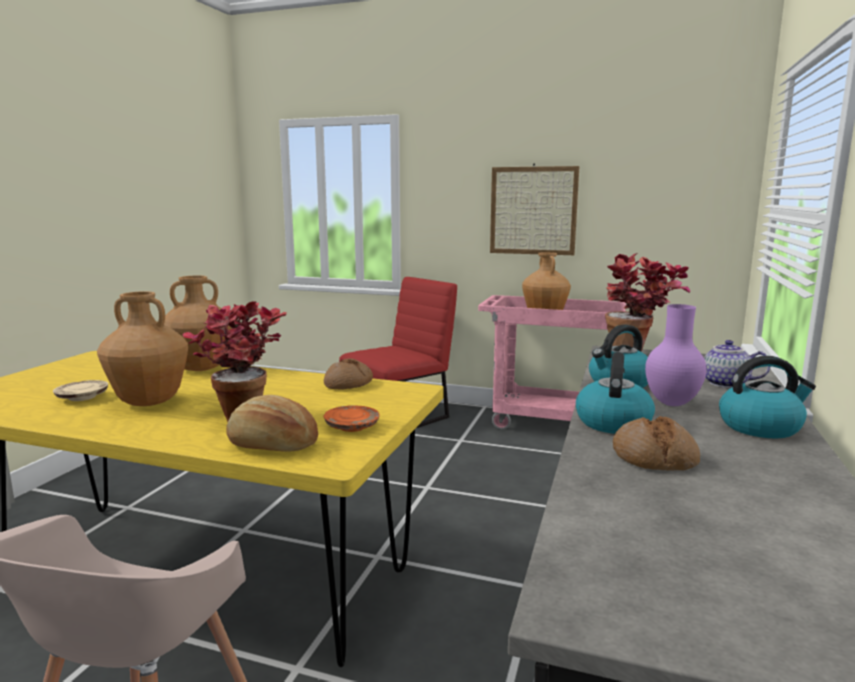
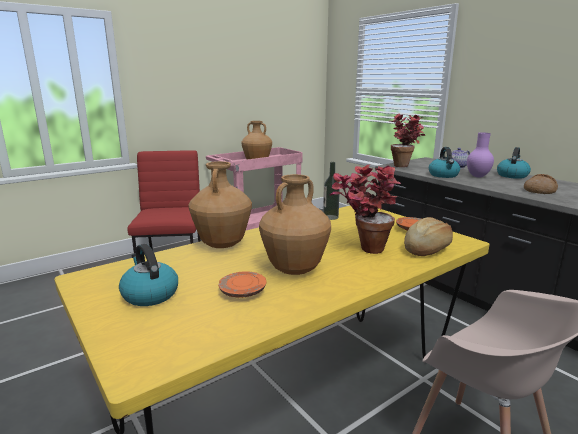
camera: 55 degrees left, 5 degrees up
beige plate [53,380,108,401] -> orange plate [218,271,267,298]
bread [324,358,373,389] -> bottle [323,162,340,220]
picture [490,163,579,255] -> none
kettle [576,352,655,434] -> kettle moved to [119,244,178,306]

